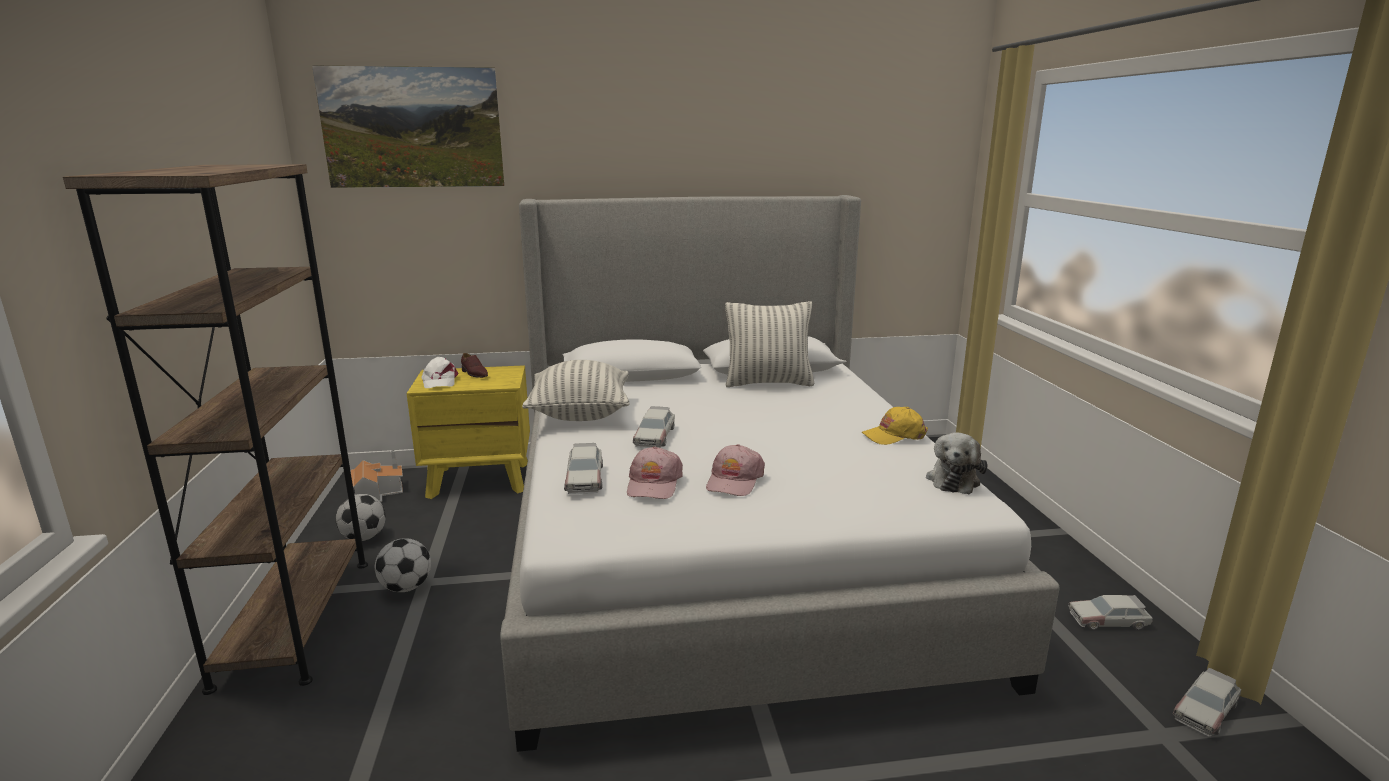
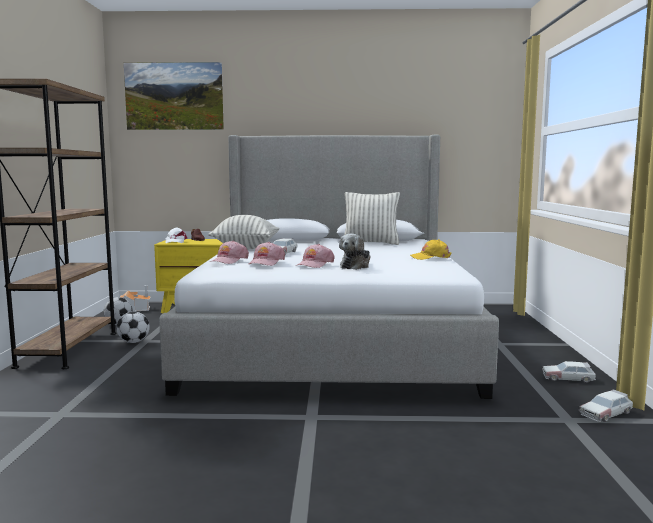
camera: 10 degrees right, 10 degrees down
toy car [564,443,603,494] -> pink cap [210,241,249,264]
plush toy [926,432,987,494] -> plush toy moved to [339,234,370,270]

